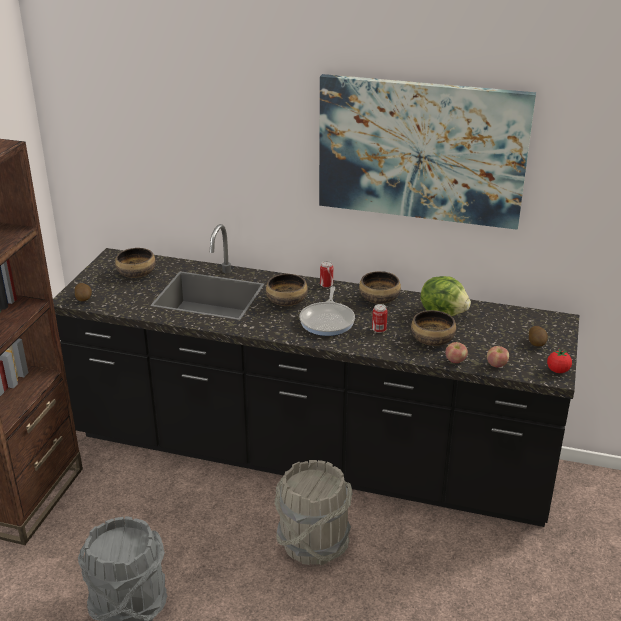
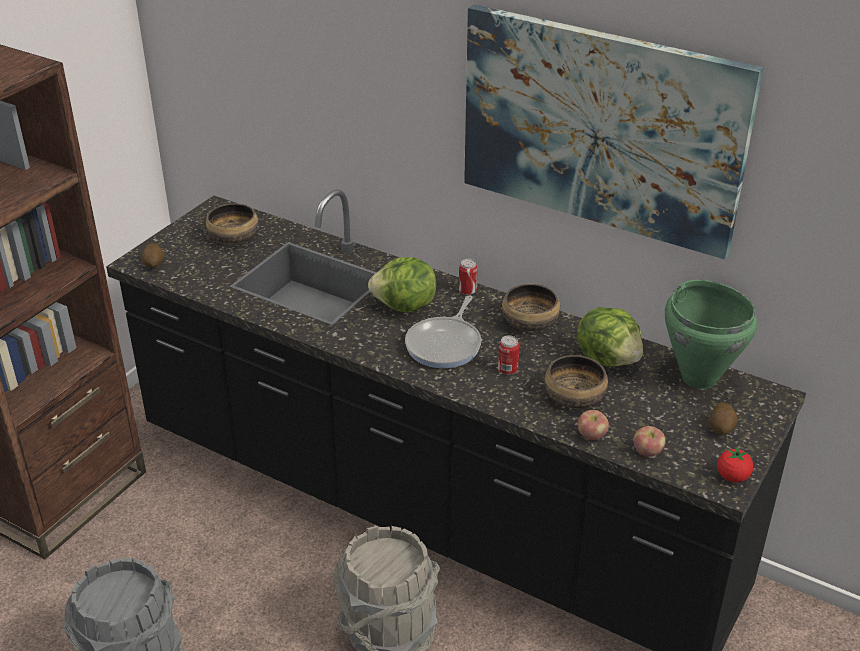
camera: 15 degrees right, 5 degrees up
bowl [266,274,308,306] -> lettuce [368,257,437,313]
none -> green cooking pot [665,280,757,389]

